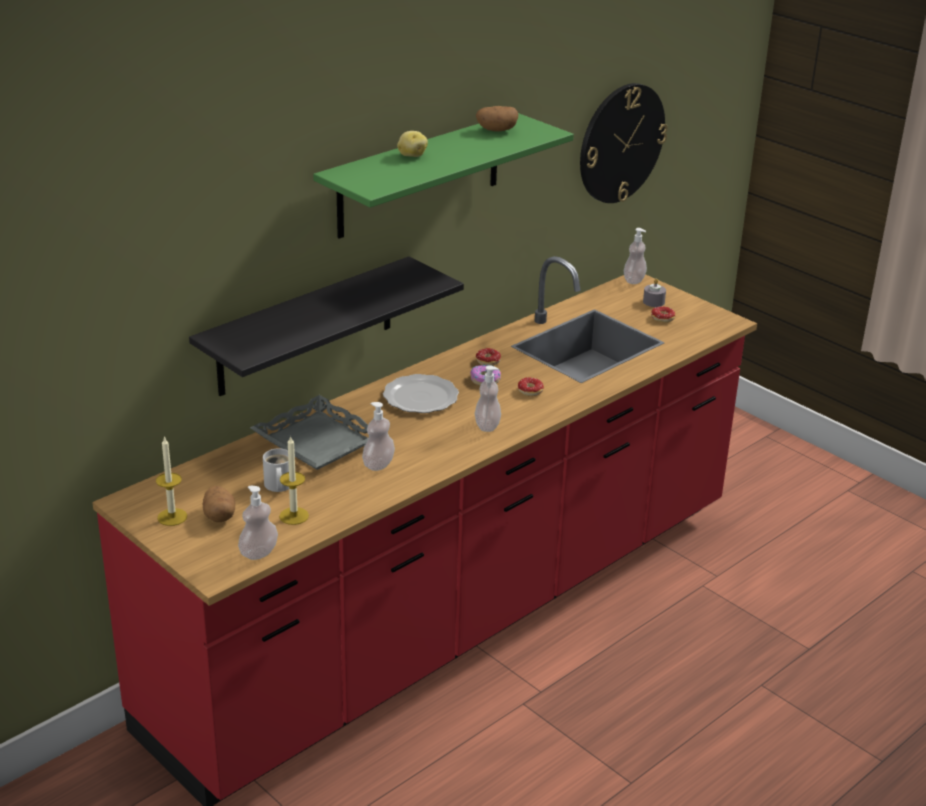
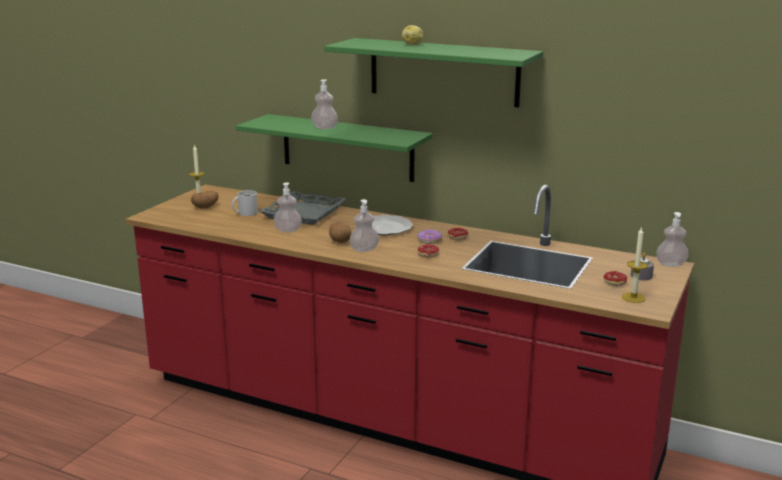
camera: 70 degrees right, 10 degrees down
black shelf [189,256,464,396] -> green shelf [236,114,433,182]
soap dispenser [238,486,278,560] -> soap dispenser moved to [311,79,338,129]
candle [279,435,309,525] -> candle moved to [622,226,648,303]
potato [476,106,519,131] -> potato moved to [329,222,352,243]
wall clock [580,83,668,203] -> none

